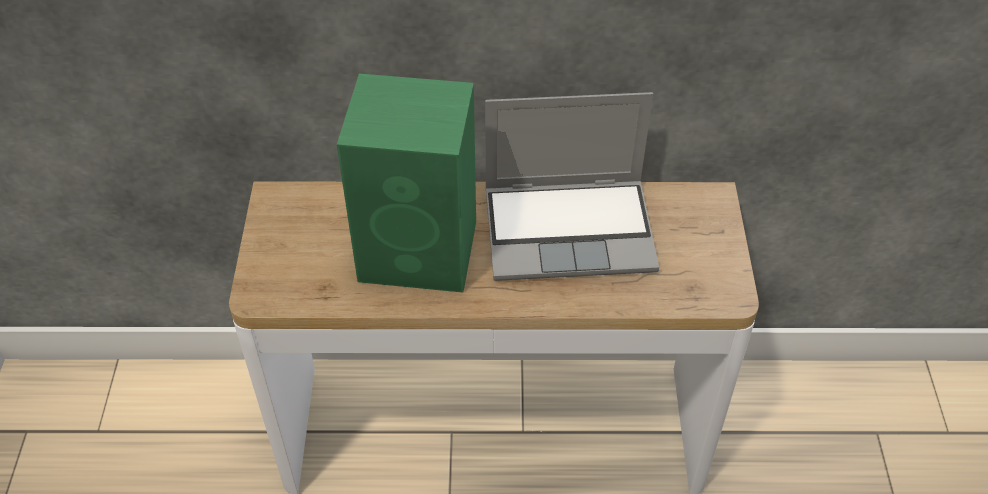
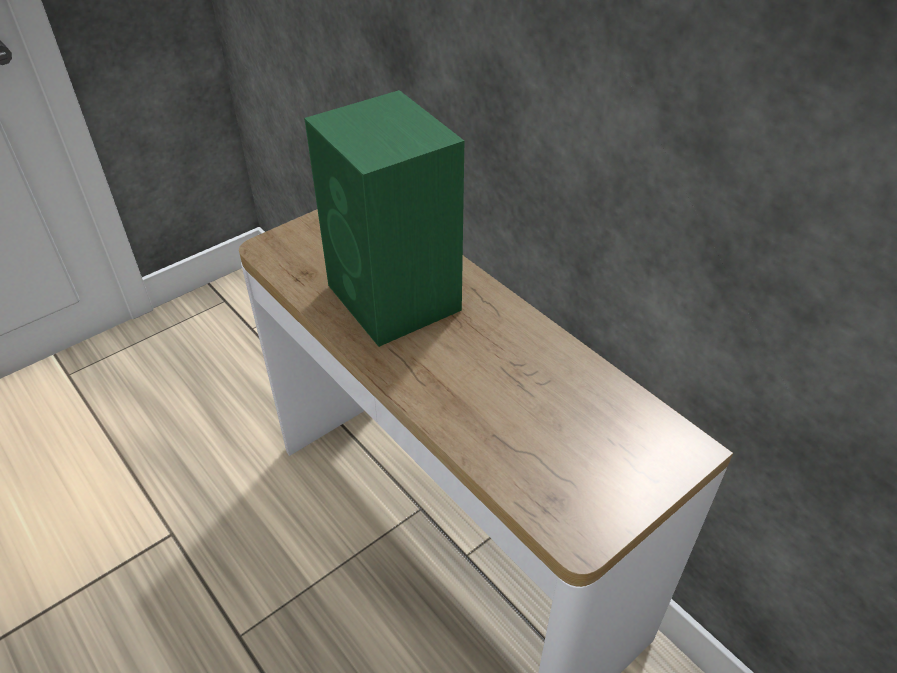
camera: 50 degrees right, 5 degrees down
laptop [485,92,659,281] -> none

